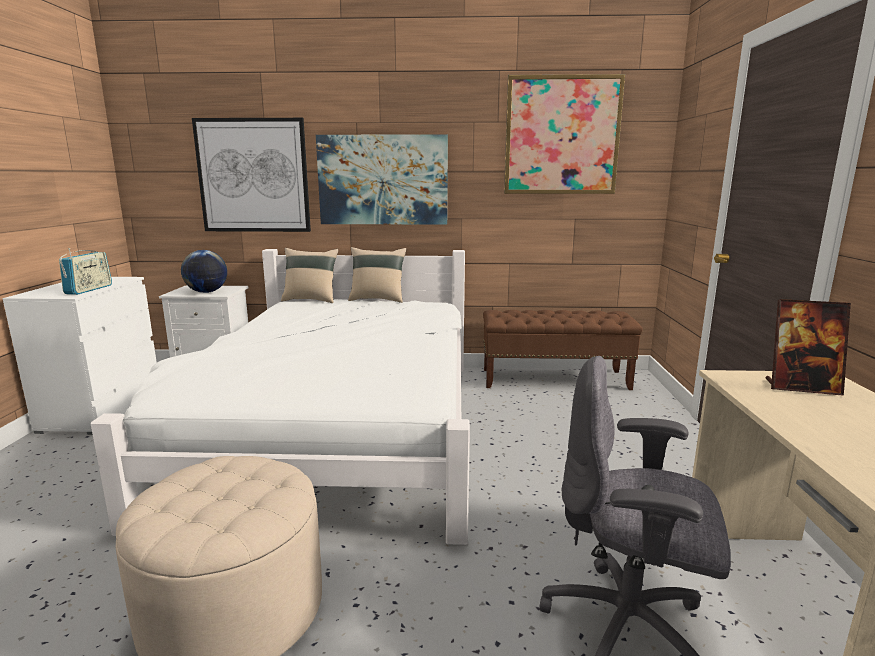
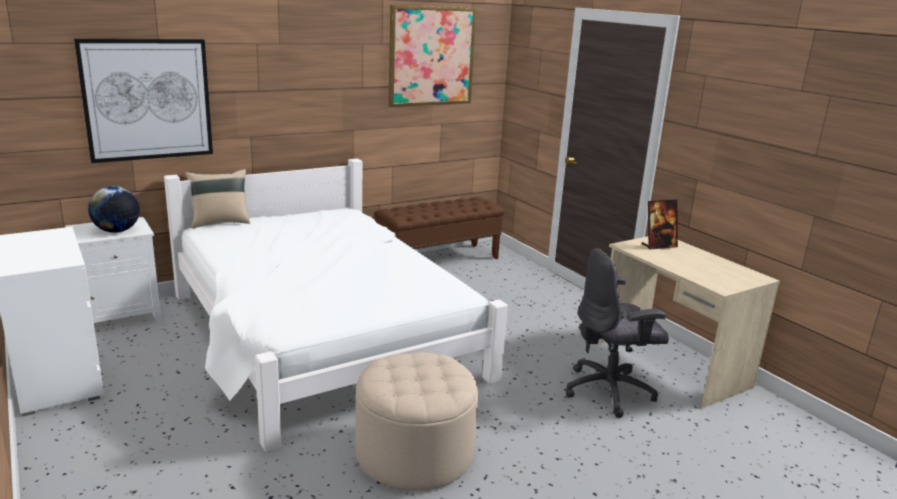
camera: 35 degrees left, 5 degrees up
radio [59,248,112,295] -> none
picture [316,134,448,225] -> none
beige pillow [348,247,406,303] -> none

